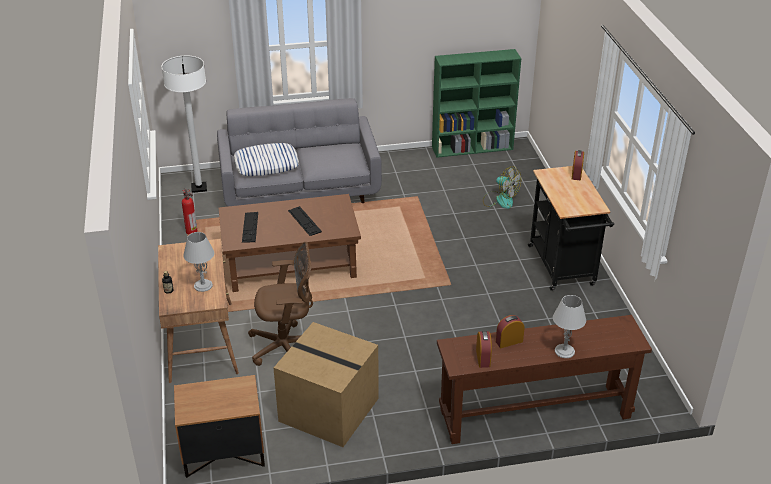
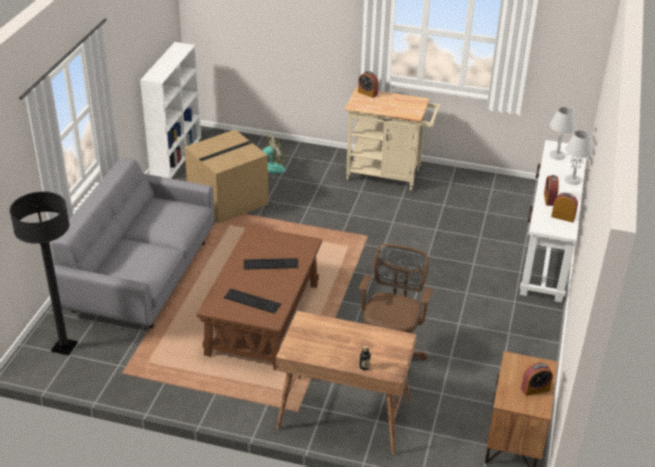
camera: 65 degrees left, 0 degrees up
white floor lamp [161,56,207,193] -> black floor lamp [10,191,77,355]
fire extinguisher [182,188,197,234] -> none
grey table lamp [183,232,214,292] -> grey table lamp moved to [549,107,576,160]
pillow [234,143,299,176] -> none
cardboard box [274,322,379,447] -> cardboard box moved to [184,130,269,223]
green bookcase [432,49,521,158] -> white bookcase [140,42,201,179]
brown console table [437,315,652,444] -> white console table [520,140,586,303]
black cart [528,166,614,291] -> beige cart [345,88,441,191]
none -> alarm clock [521,362,553,396]

